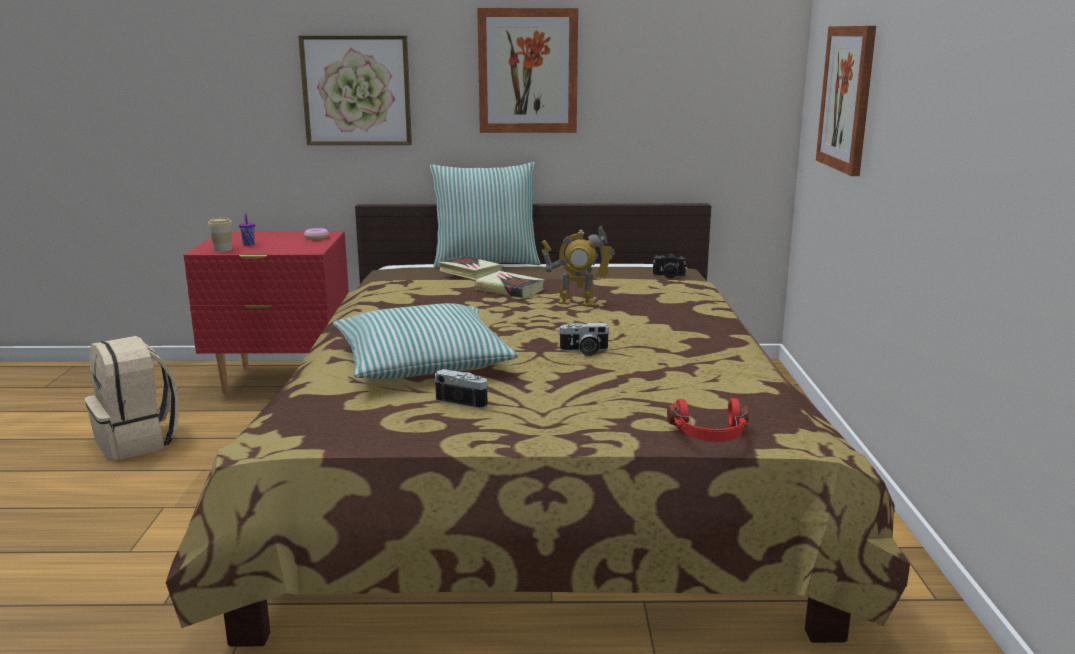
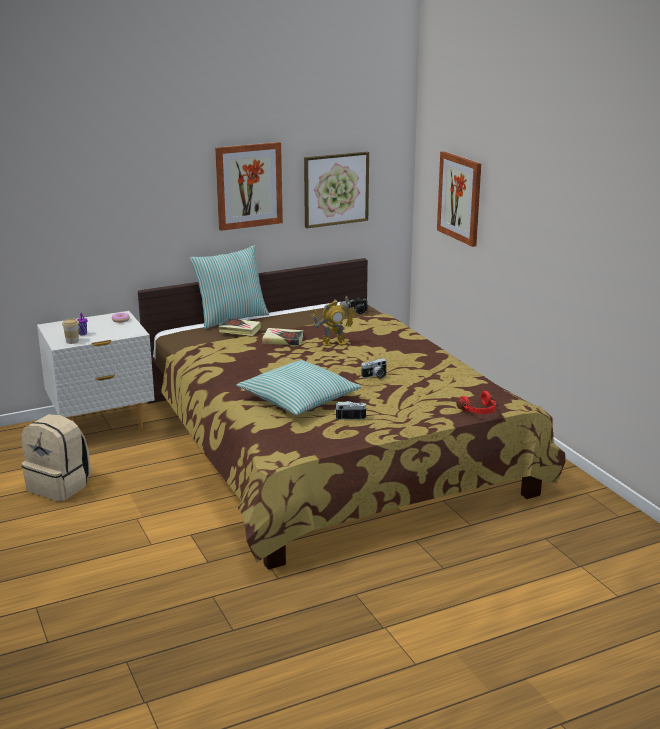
camera: 25 degrees left, 5 degrees up
red nightstand [184,231,349,394] -> white nightstand [37,311,155,430]
picture [298,35,412,145] -> picture moved to [304,151,369,228]

